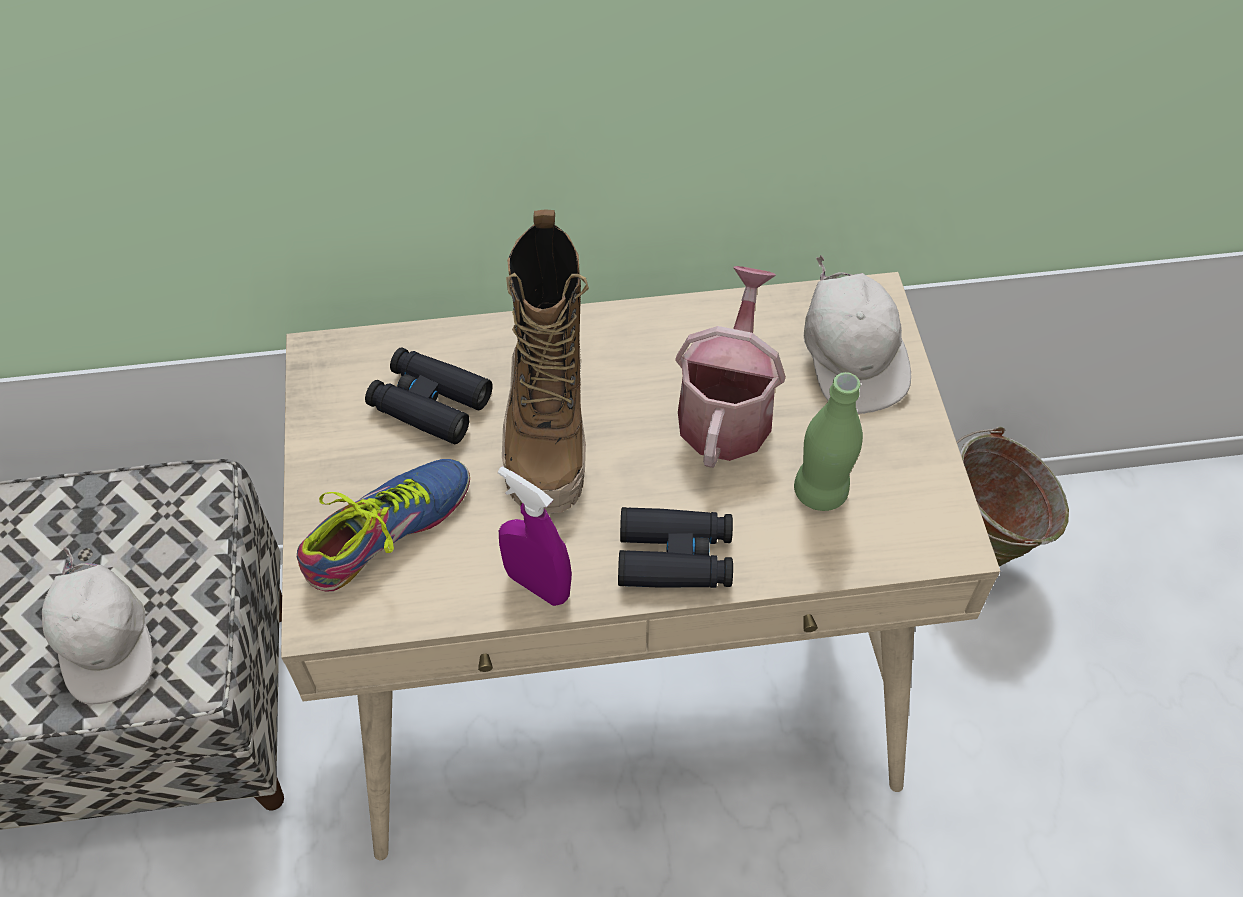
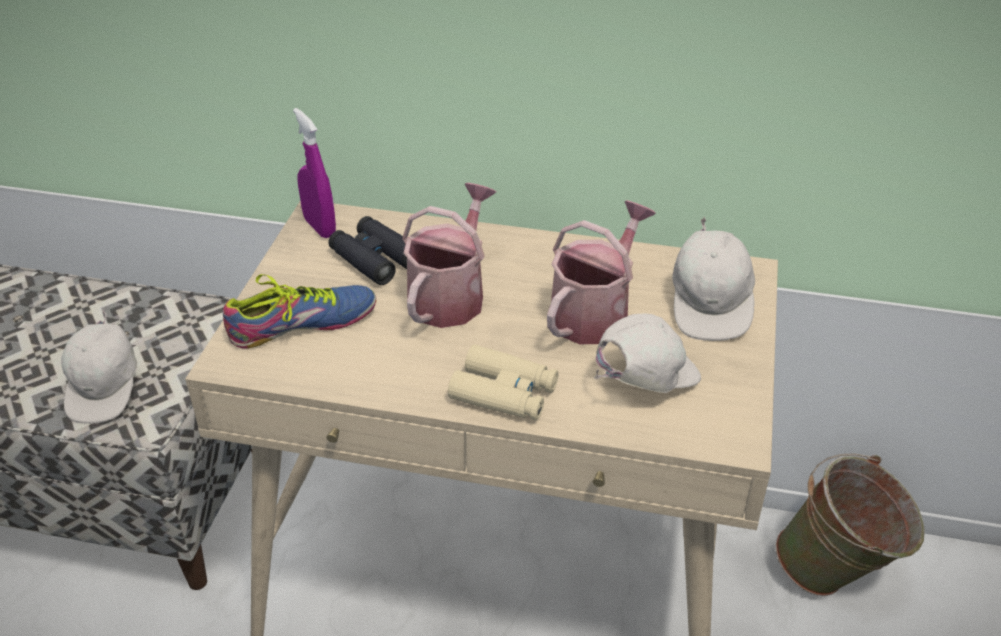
camera: 20 degrees right, 15 degrees down
purple spray bottle [498,466,572,606] -> purple spray bottle moved to [293,108,336,238]
boot [502,209,589,513] -> watering can [402,183,496,328]
black binoculars [618,507,733,588] -> beige binoculars [448,344,559,420]
green bottle [794,372,863,511] -> white cap [594,313,701,393]

